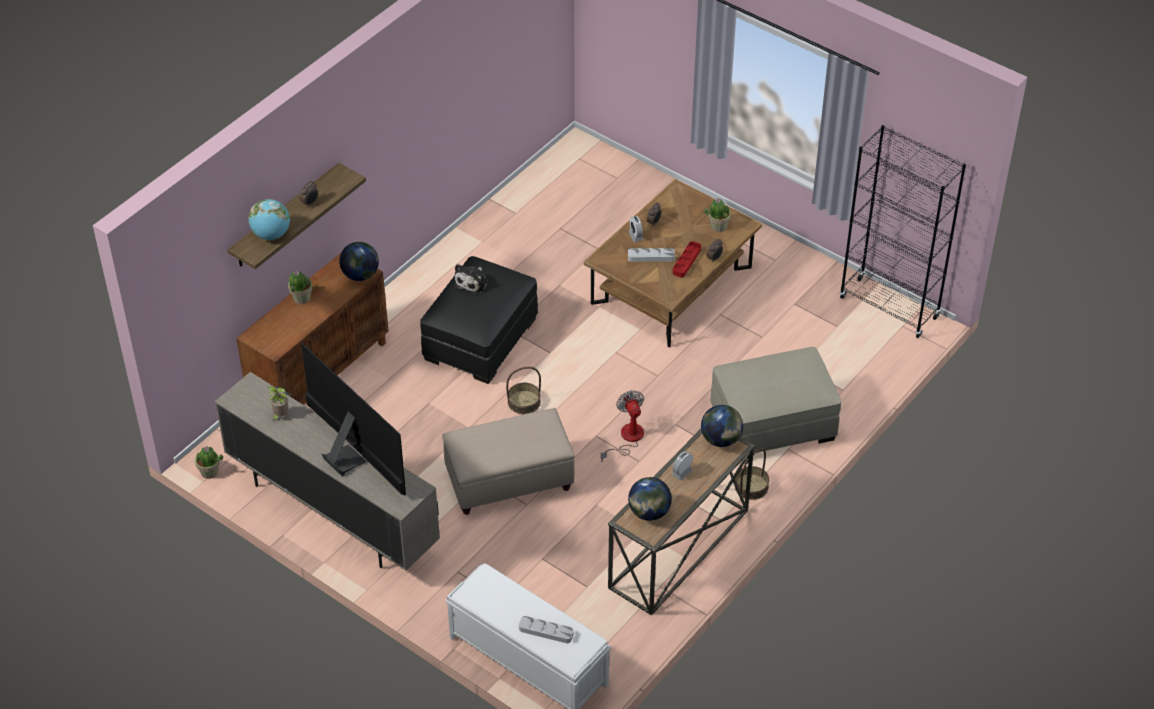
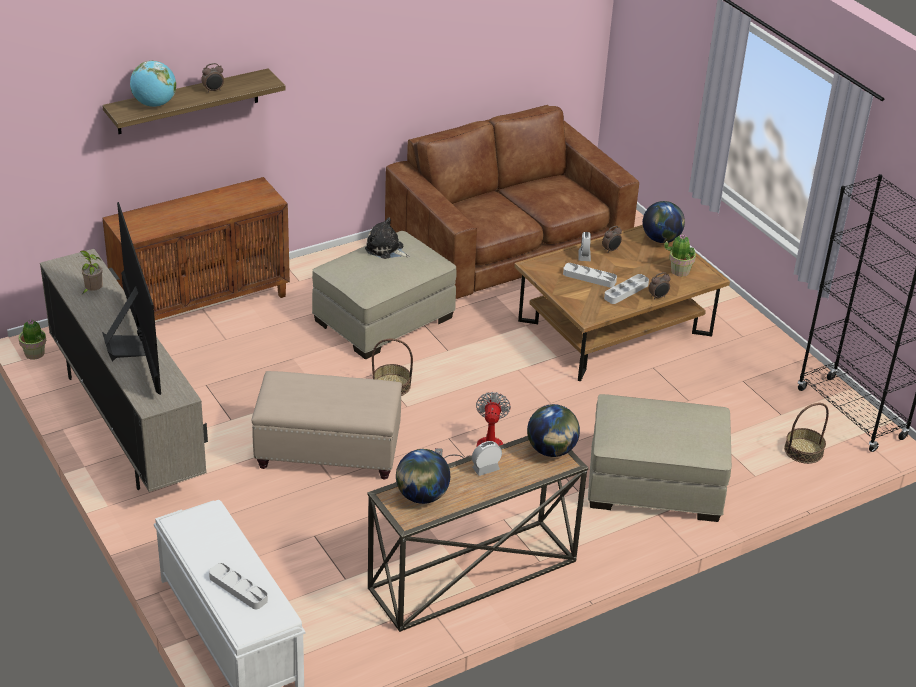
camera: 20 degrees right, 10 degrees down
potted plant [288,270,313,304] -> none
globe [339,242,379,281] -> globe moved to [643,201,685,243]
black ottoman [420,256,538,384] -> beige ottoman [312,231,457,359]
plush toy [454,264,488,295] -> plush toy turned 75 degrees clockwise [365,217,409,259]
red tray [673,241,701,278] -> grey tray [604,274,649,304]
basket [735,448,769,500] -> basket moved to [784,403,829,464]
none -> brown sofa [385,105,639,299]

